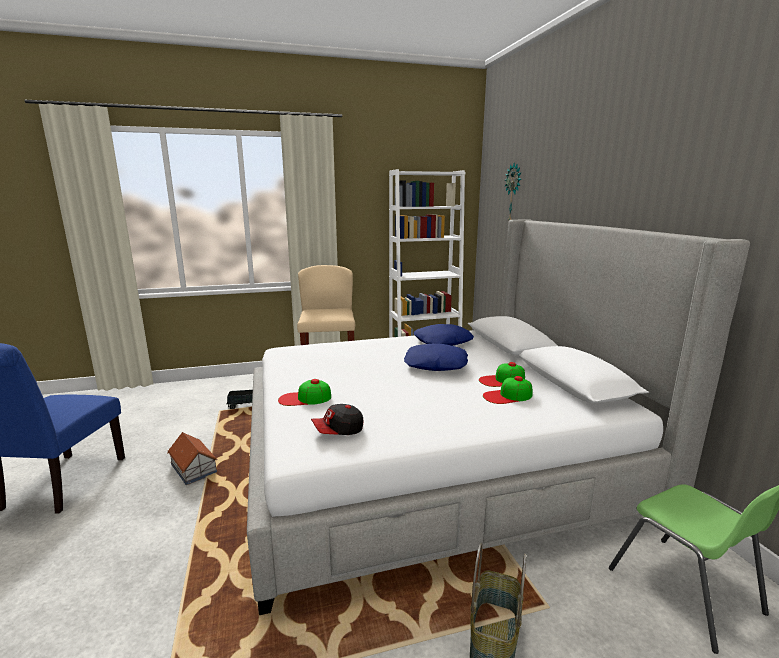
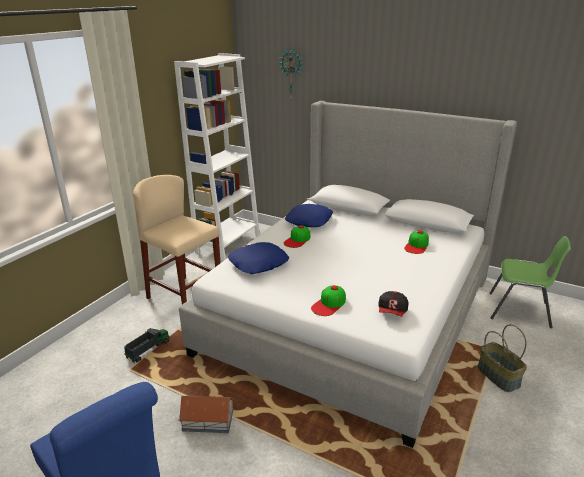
camera: 45 degrees left, 10 degrees up
blue pillow [404,344,468,371] -> blue pillow moved to [228,242,289,274]
cap [479,362,525,387] -> cap moved to [284,225,310,248]

